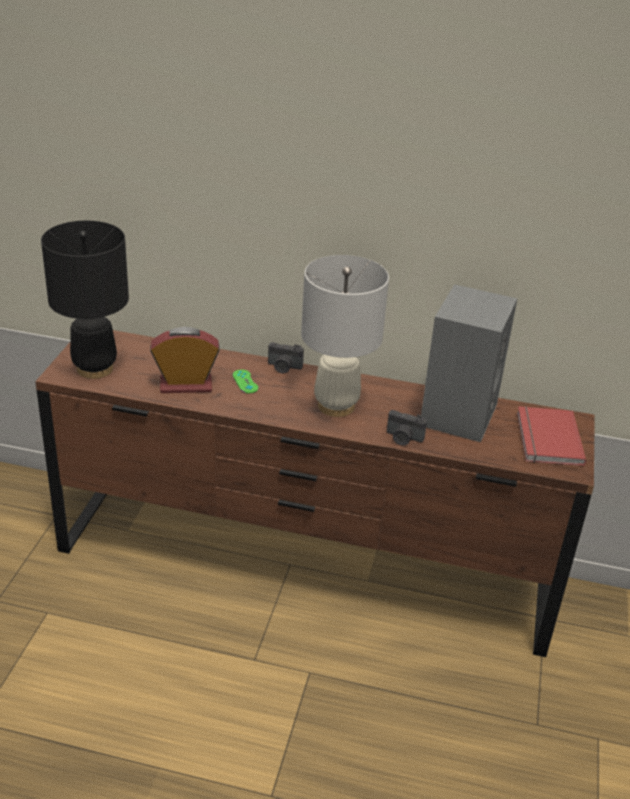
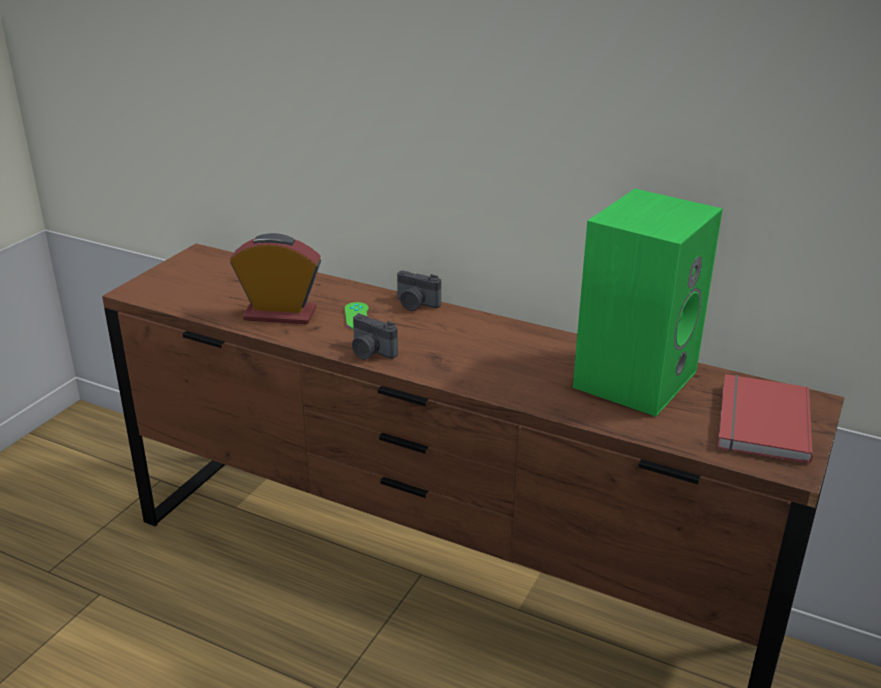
camera: 15 degrees right, 5 degrees down
black table lamp [41,221,129,379] -> none
white table lamp [301,255,389,417] -> none
camera [387,410,427,446] -> camera moved to [352,314,398,360]
grey speaker [421,284,517,442] -> green speaker [573,189,723,417]

